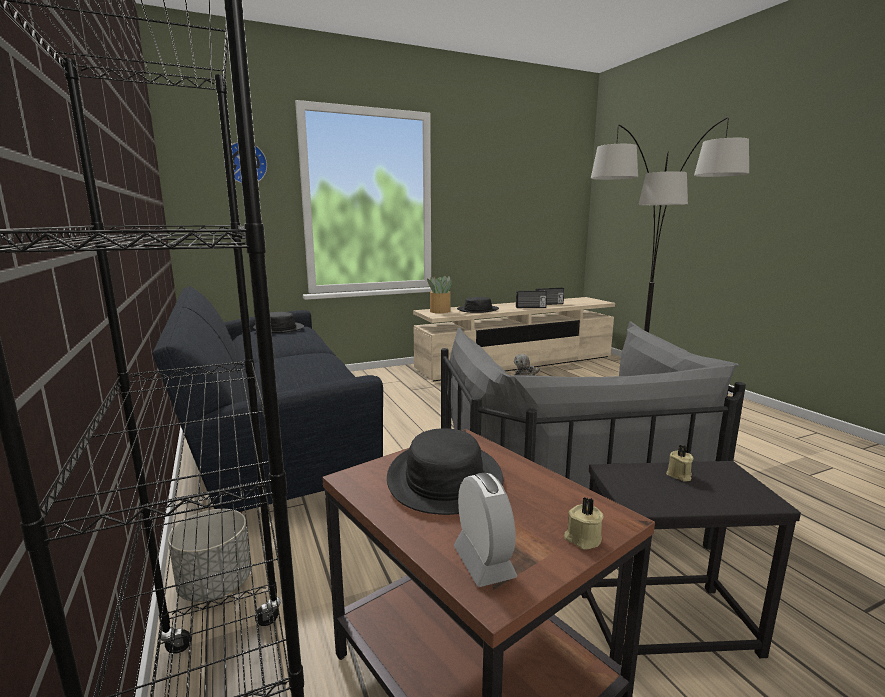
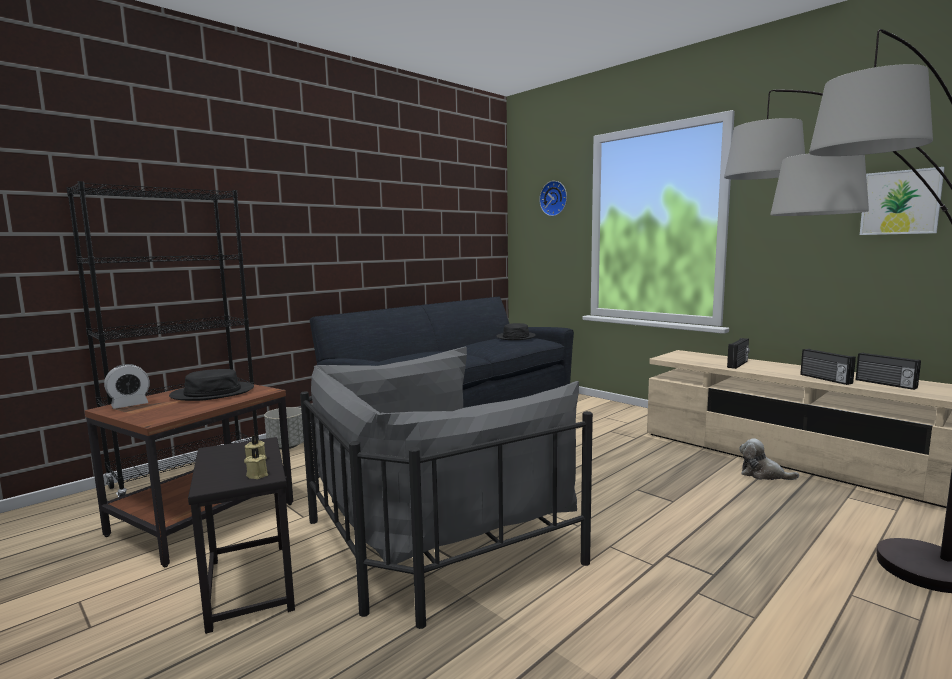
camera: 70 degrees right, 5 degrees down
potted plant [427,276,452,313] -> none
black hat [457,297,499,313] -> radio [727,338,750,369]
beige candle [564,497,604,550] -> beige candle moved to [245,448,268,479]
none -> picture [860,167,945,235]

